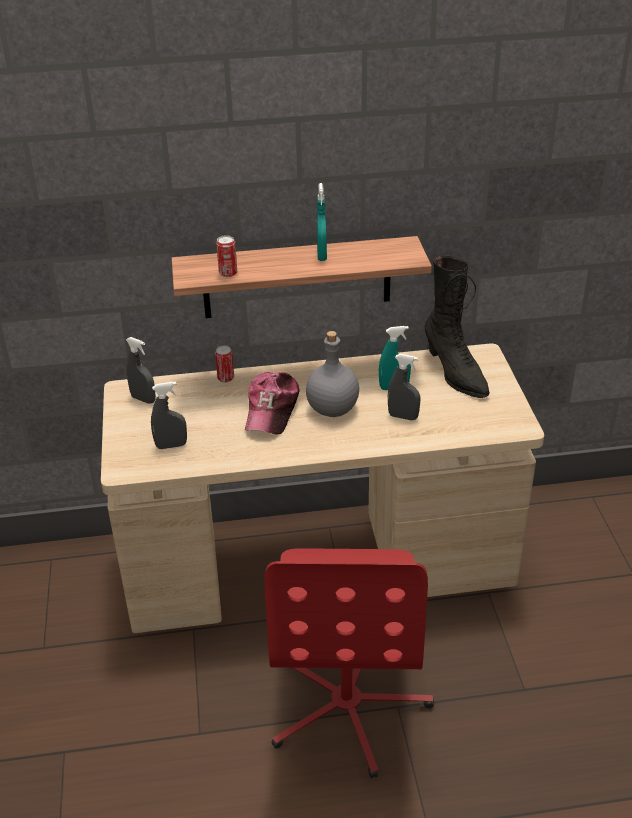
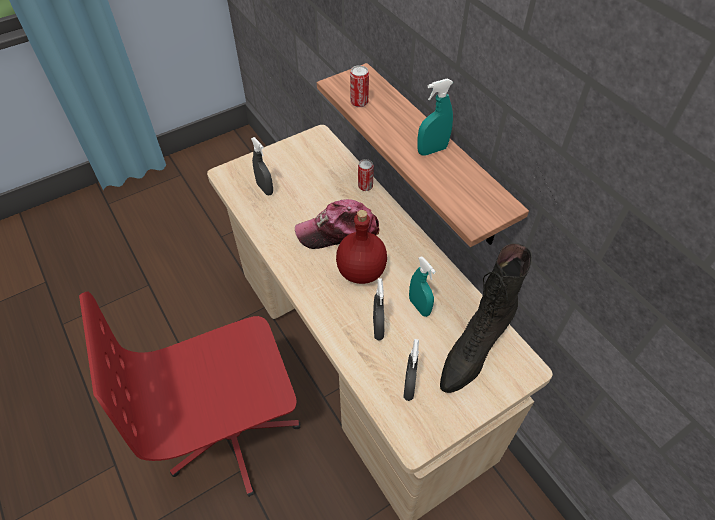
camera: 65 degrees right, 15 degrees up
grey spray bottle [126,337,156,404] -> grey spray bottle moved to [403,339,419,401]
grey bottle [306,331,359,417] -> red bottle [336,210,387,284]

